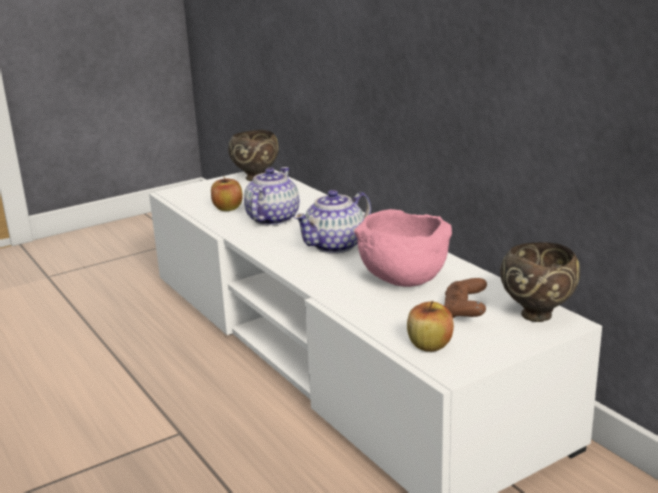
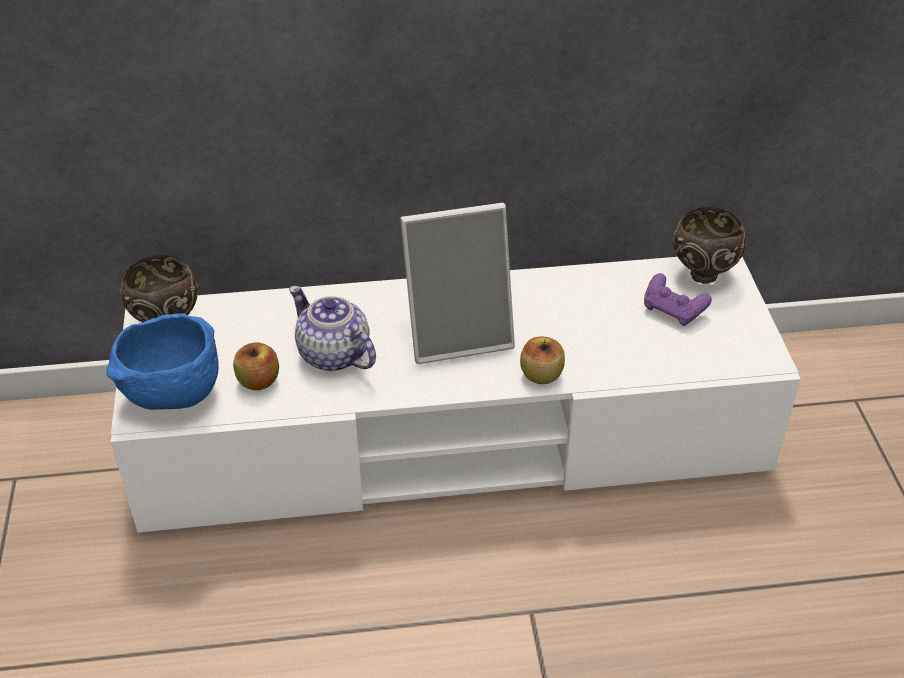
camera: 65 degrees left, 20 degrees up
teapot [293,190,371,254] -> picture frame [400,203,515,364]
pink bowl [354,209,452,287] -> none
apple [407,301,454,352] -> apple moved to [520,336,565,384]
brown game controller [444,278,487,319] -> purple game controller [644,273,712,326]
none -> blue bowl [106,313,219,410]

